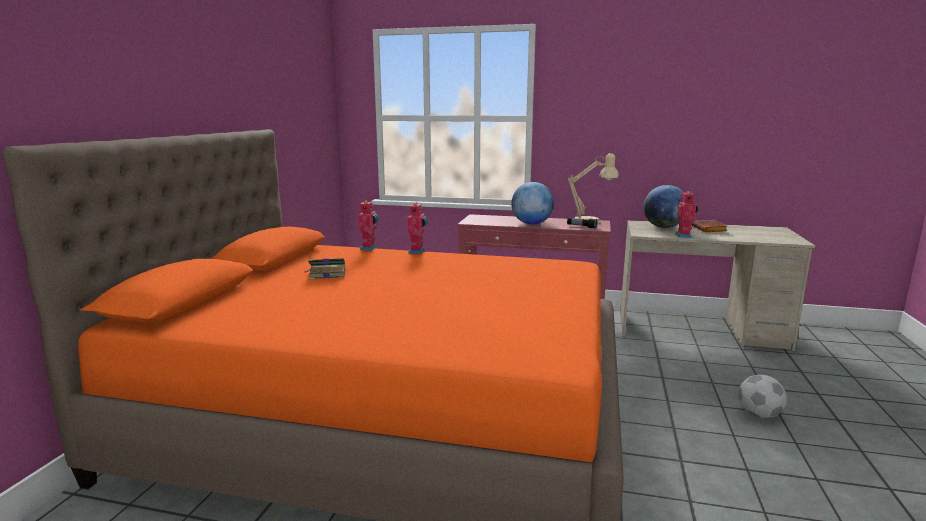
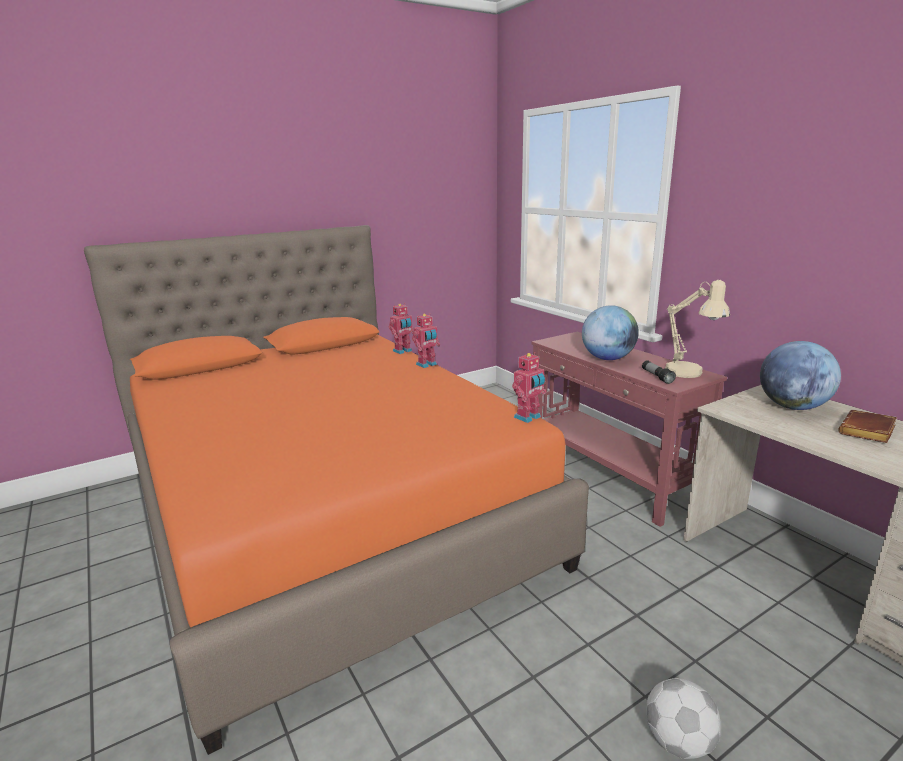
camera: 45 degrees right, 5 degrees up
book [306,258,345,279] -> none
toy robot [675,191,698,238] -> toy robot moved to [512,352,546,423]

